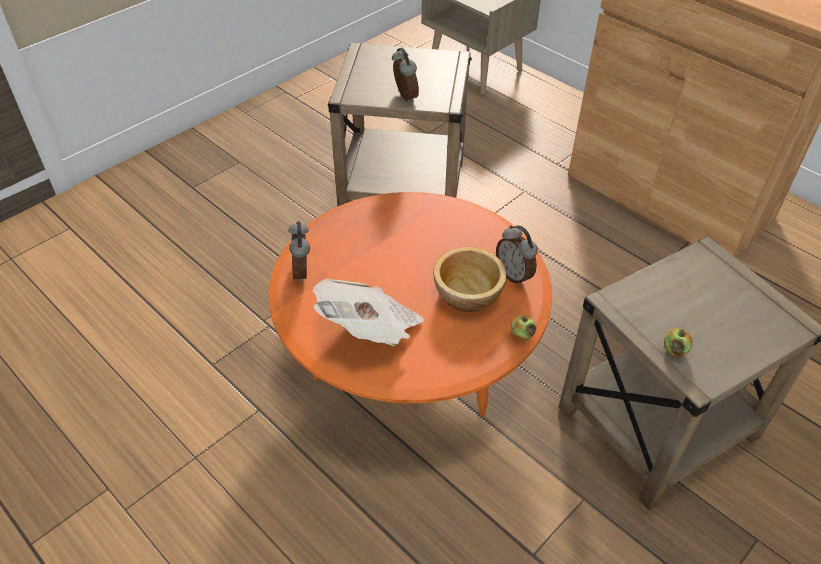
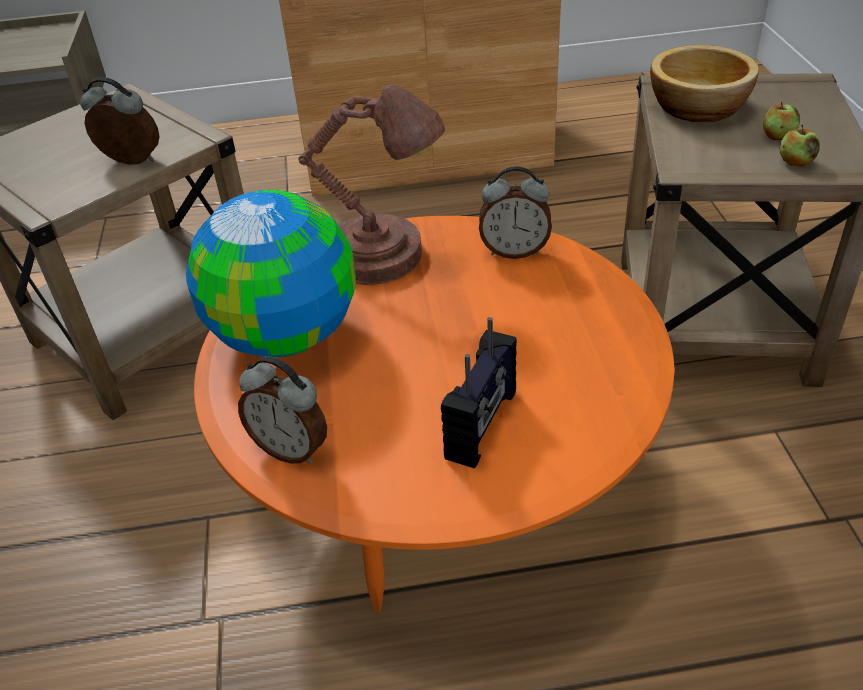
camera: 50 degrees left, 5 degrees down
newspaper [313,279,424,346] -> radio [441,317,517,468]
bowl [434,247,506,312] -> bowl moved to [650,45,759,122]
apple [511,315,536,340] -> apple moved to [763,102,800,140]
none -> globe [186,190,356,357]
none -> brown table lamp [299,84,445,285]

